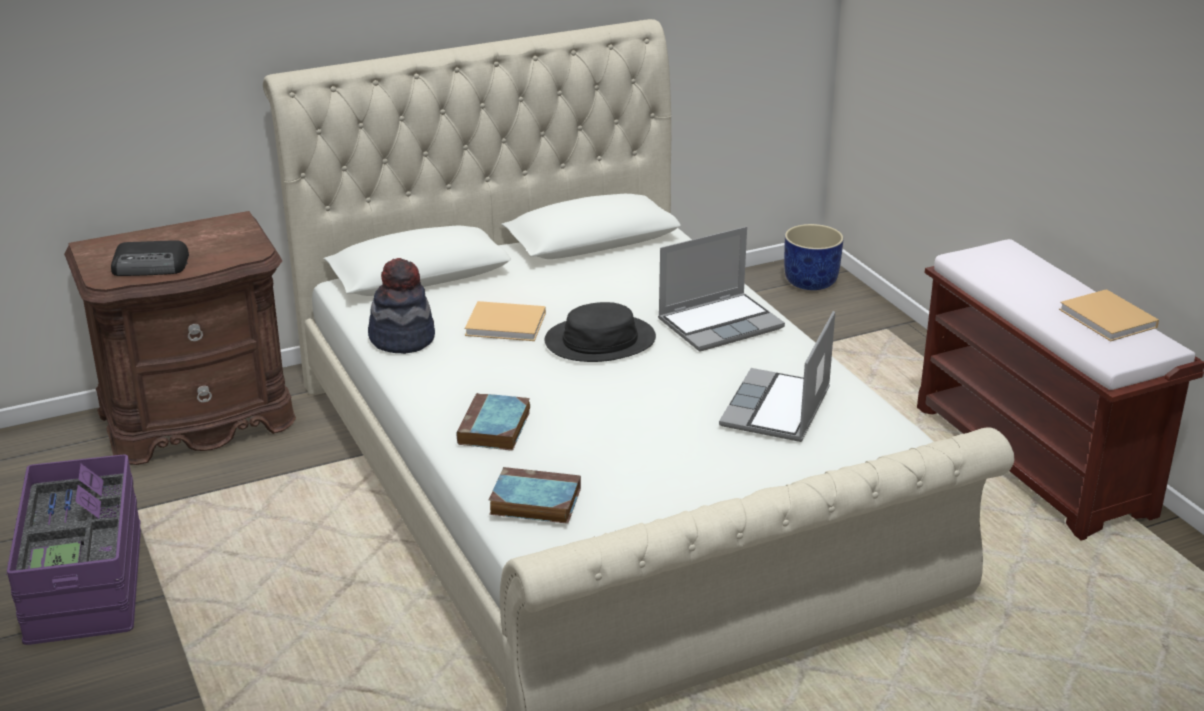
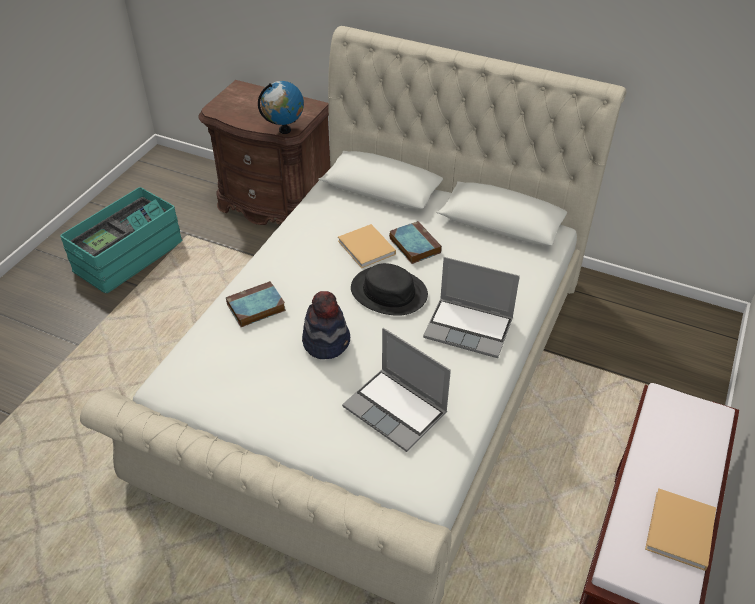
camera: 50 degrees right, 15 degrees up
purple storage box [5,454,141,645] -> turquoise storage box [60,187,182,293]
radio [111,240,189,276] -> none
hat [368,258,435,354] -> hat moved to [302,291,350,359]
book [489,467,581,524] -> book moved to [389,221,442,264]
laptop [719,311,835,442] -> laptop turned 120 degrees counterclockwise [342,328,451,452]
blue planter [784,224,844,290] -> none
none -> globe [258,81,304,134]

